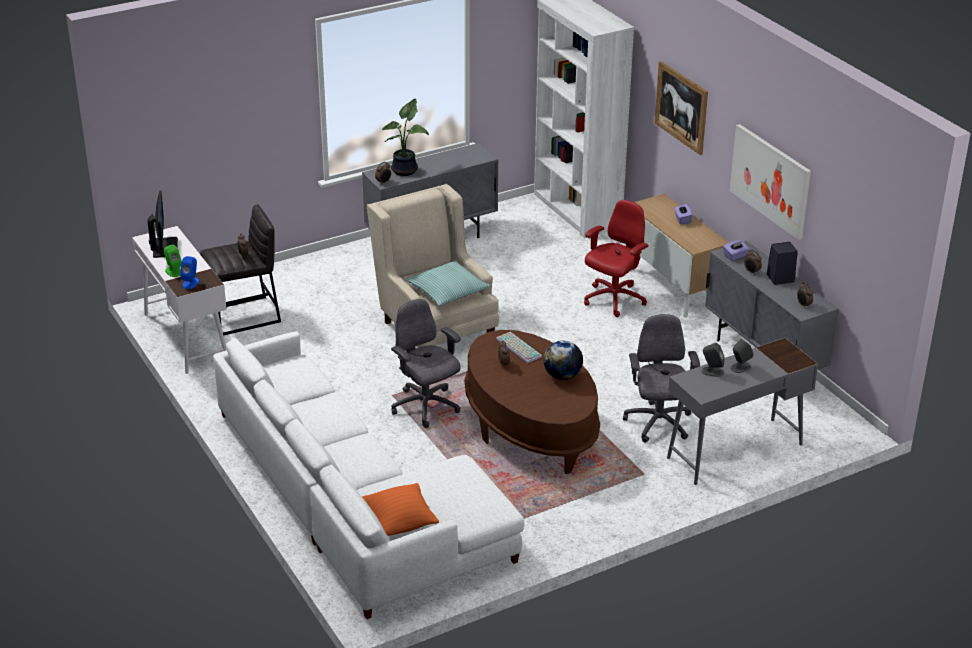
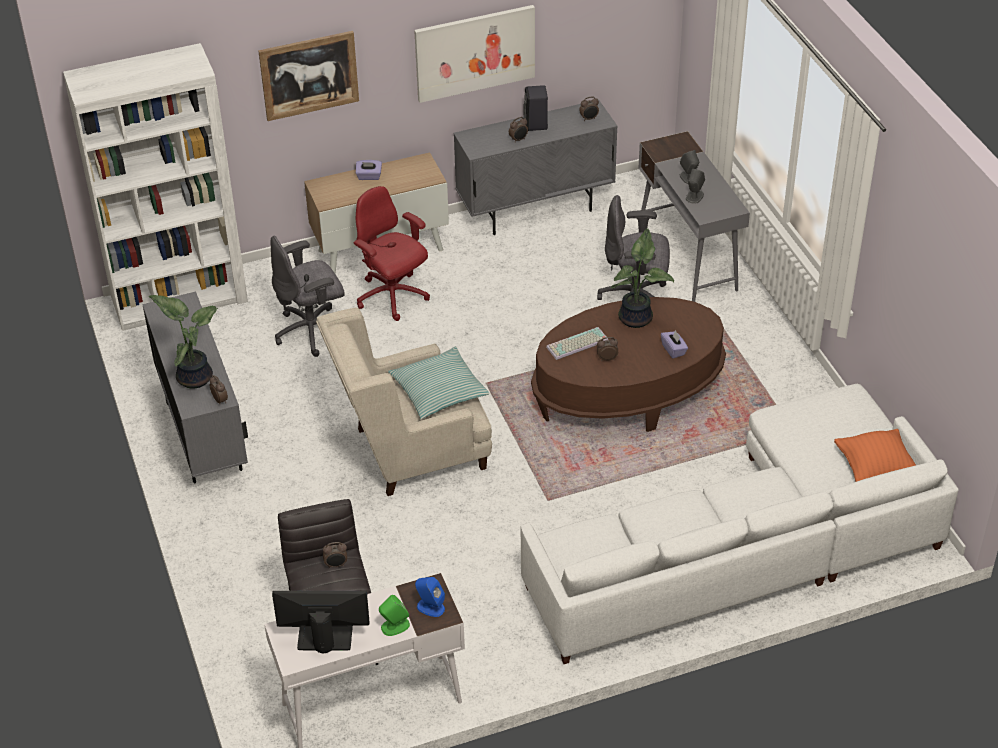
camera: 80 degrees left, 10 degrees up
grey office chair [391,299,461,428] -> grey office chair moved to [271,236,345,357]
globe [544,340,583,380] -> potted plant [610,228,674,328]
purple tissue box [723,240,749,261] -> purple tissue box moved to [661,330,688,358]

